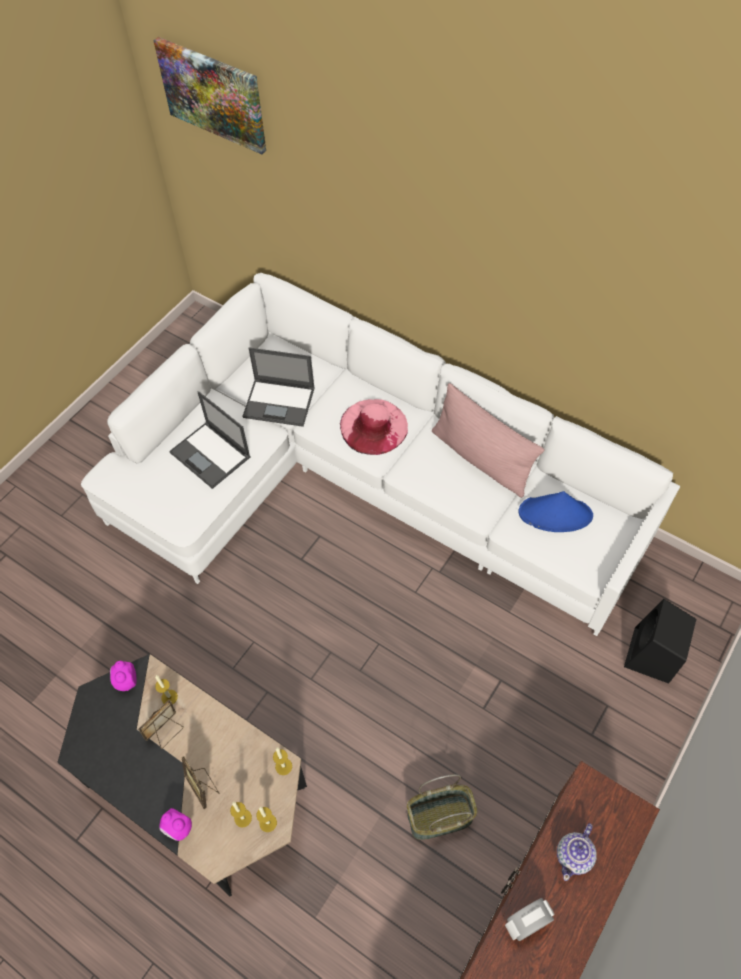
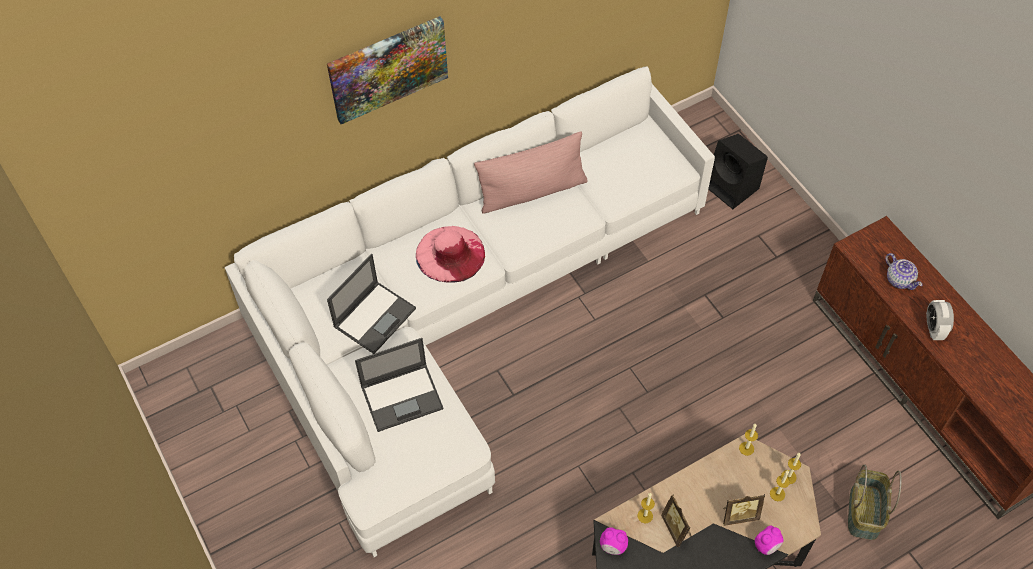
camera: 65 degrees left, 0 degrees up
picture [153,37,266,154] -> picture moved to [327,16,448,124]
basket [407,774,477,840] -> basket moved to [848,464,902,540]
blue hat [519,491,593,532] -> none

